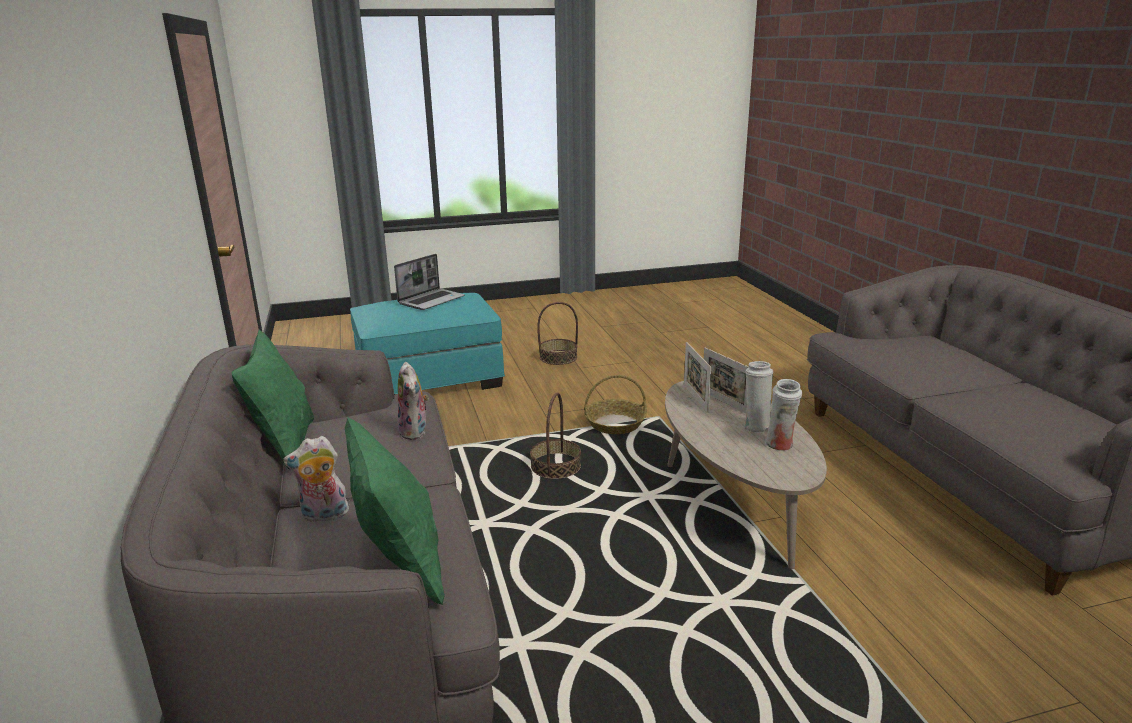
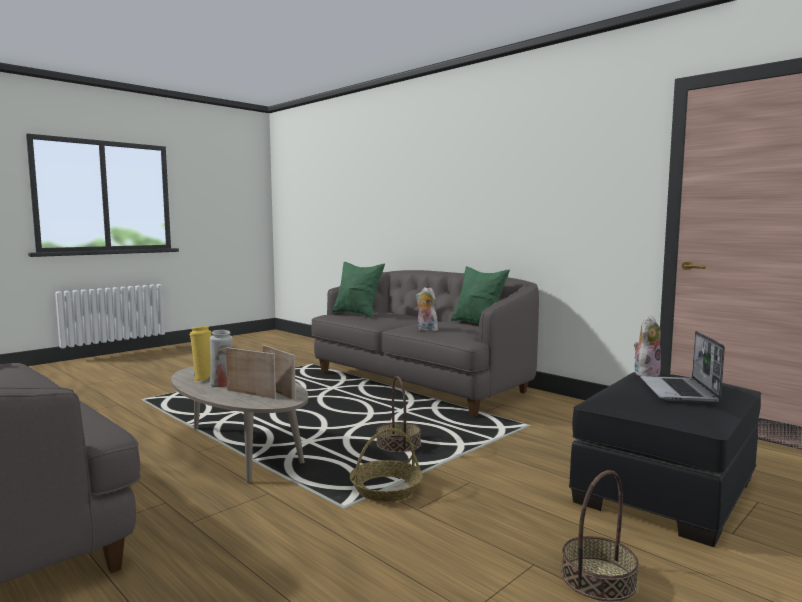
camera: 150 degrees right, 15 degrees down
plush toy [283,436,349,522] -> plush toy moved to [634,316,661,376]
turquoise ottoman [350,293,505,395] -> black ottoman [569,372,761,547]
white vase [765,379,802,451] -> yellow vase [190,326,212,381]

